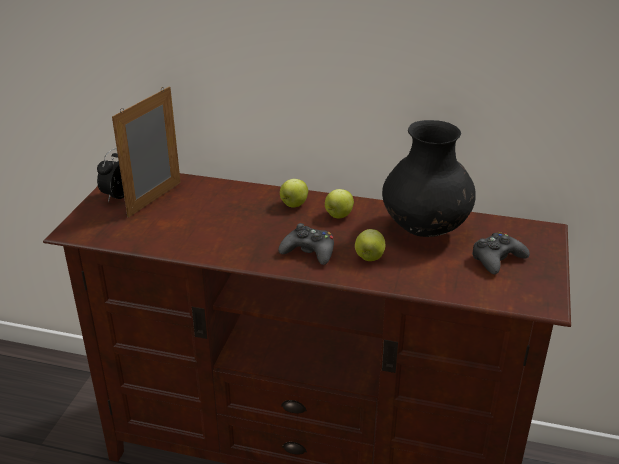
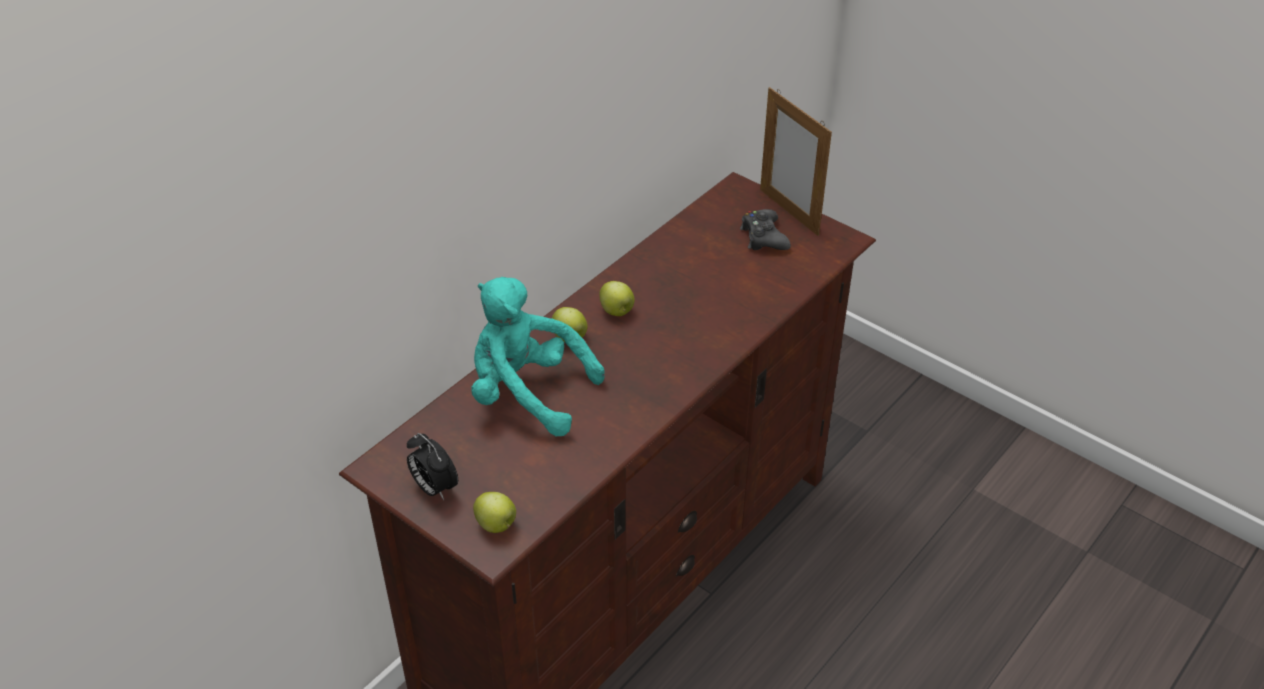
camera: 65 degrees left, 10 degrees up
picture frame [112,86,181,218] -> picture frame moved to [760,87,832,236]
black game controller [279,223,334,265] -> none
apple [355,229,385,261] -> apple moved to [473,492,516,533]
black vase [382,120,476,237] -> none
none -> turquoise plush toy [471,277,605,436]

